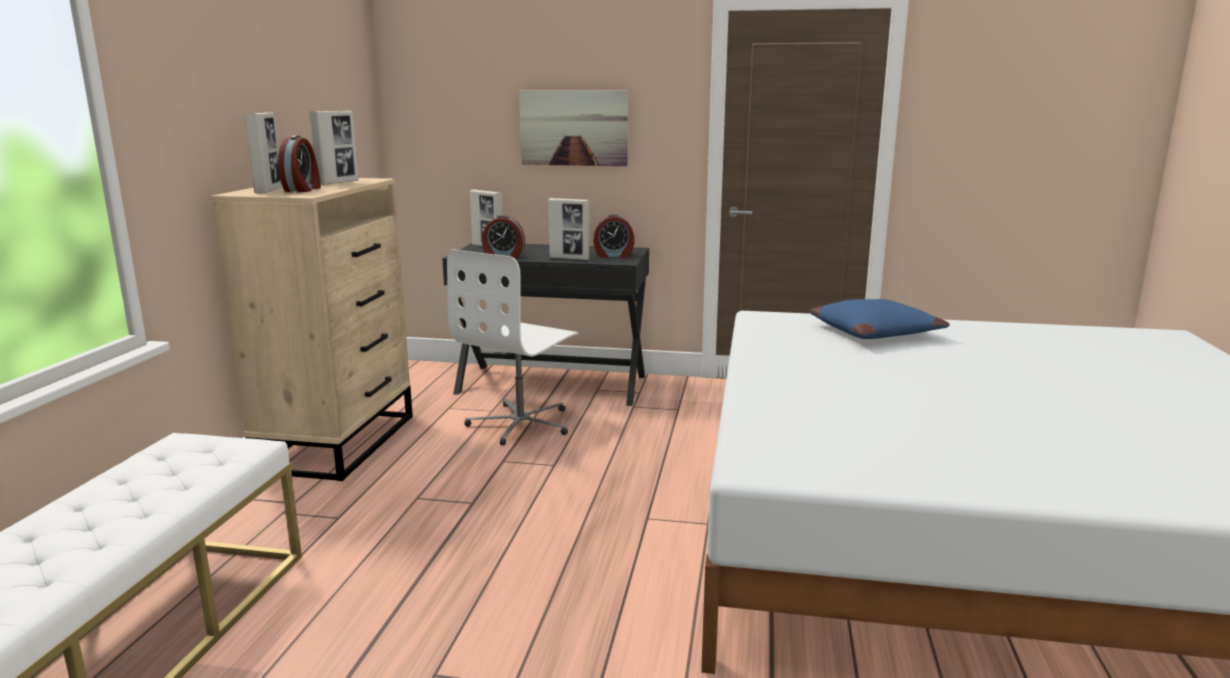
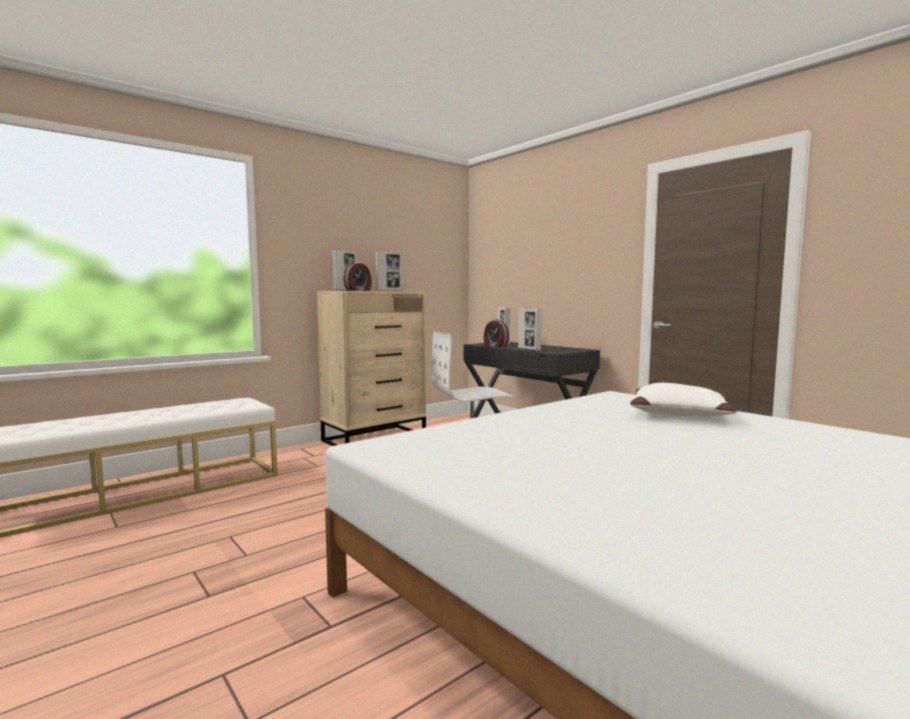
camera: 40 degrees right, 10 degrees down
picture [519,90,628,166] -> none
alarm clock [593,214,634,258] -> none
blue pillow [810,299,950,339] -> white pillow [630,383,737,417]

